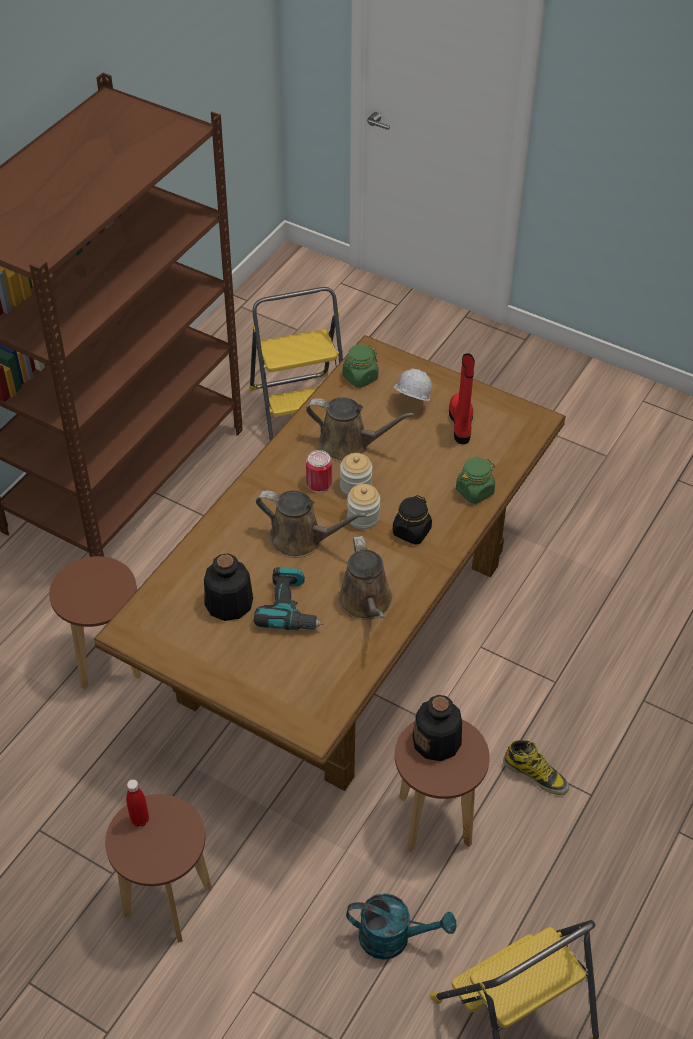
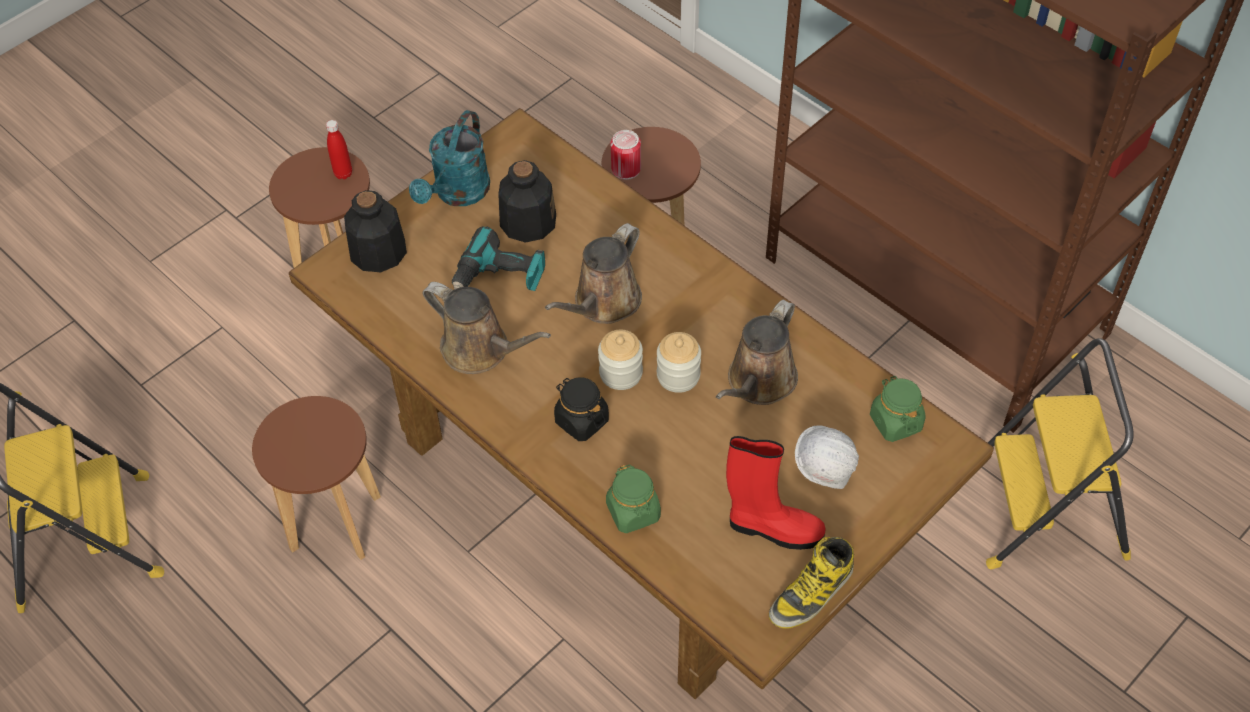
camera: 105 degrees right, 5 degrees up
can [306,450,332,493] -> can moved to [610,130,641,180]
brown watering can [338,536,392,620] -> brown watering can turned 150 degrees counterclockwise [422,282,551,374]
turquoise watering can [346,893,456,960] -> turquoise watering can moved to [409,110,490,206]
bottle [412,695,462,761] -> bottle moved to [344,190,407,272]
boot [503,740,569,795] -> boot moved to [768,537,854,629]

